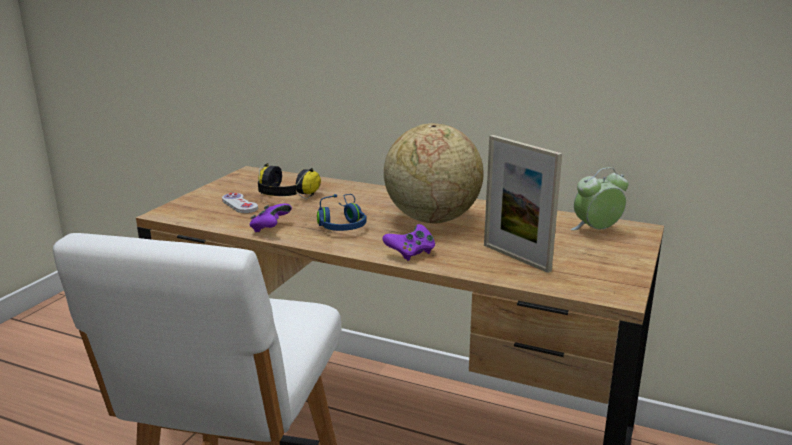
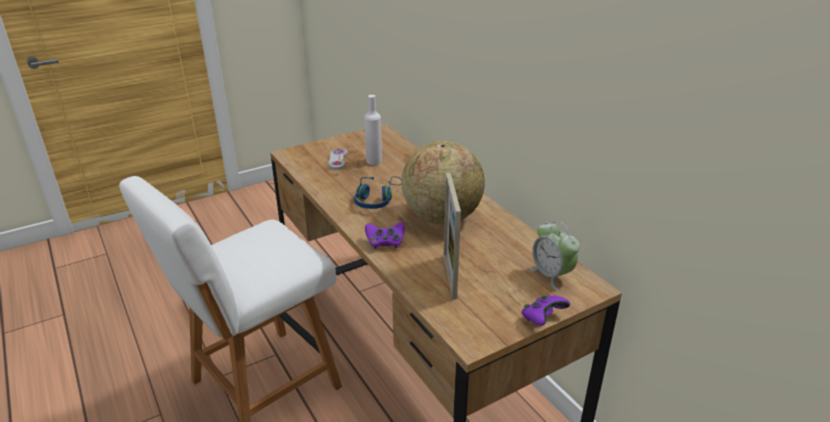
camera: 35 degrees right, 10 degrees up
purple game controller [250,203,292,232] -> purple game controller moved to [521,295,570,326]
headphones [258,163,321,199] -> white bottle [364,95,382,165]
alarm clock [570,167,629,230] -> alarm clock turned 135 degrees counterclockwise [529,221,580,290]

